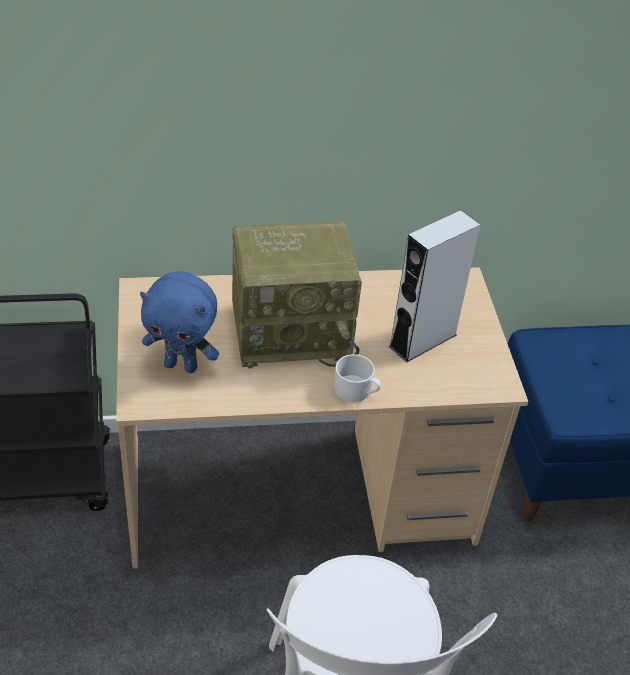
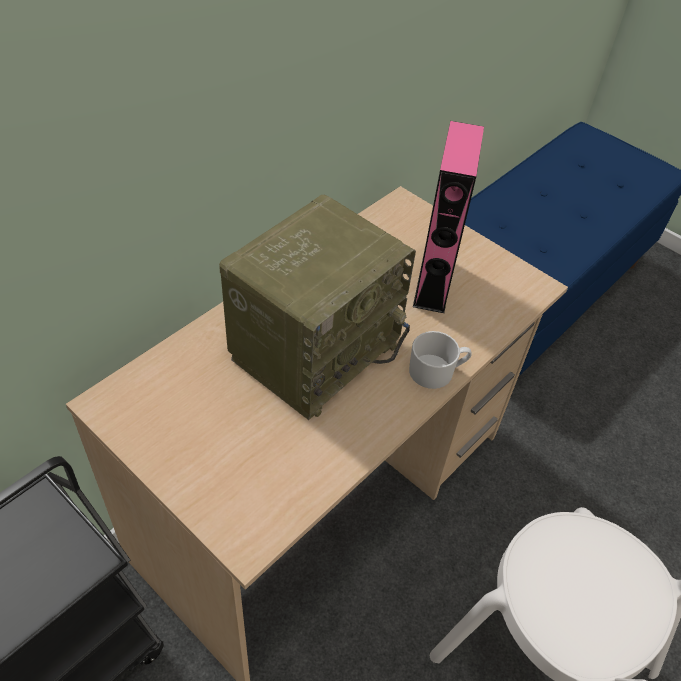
camera: 40 degrees left, 5 degrees up
blue plush toy [140,271,219,373] -> none
grey speaker [389,210,480,362] -> pink speaker [413,121,484,313]

